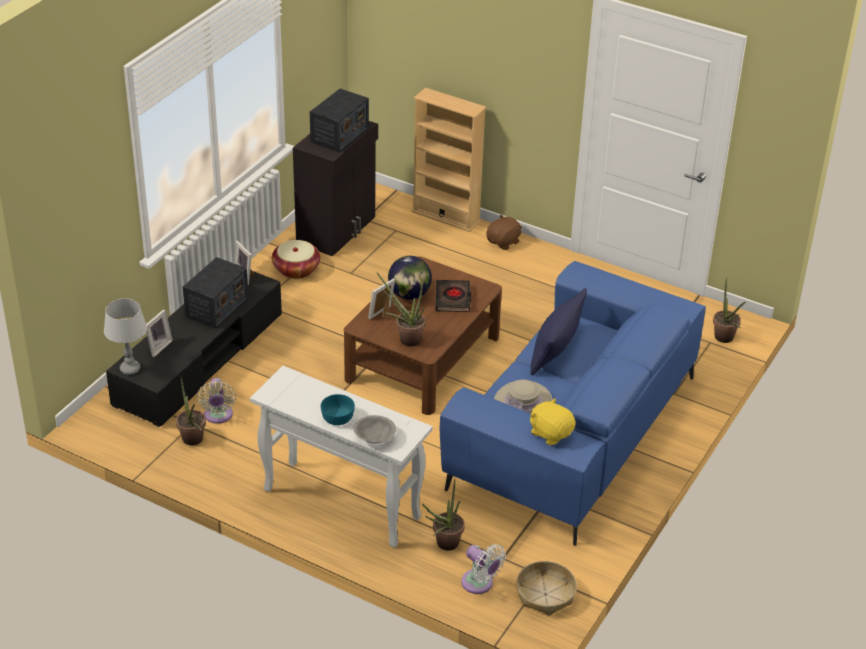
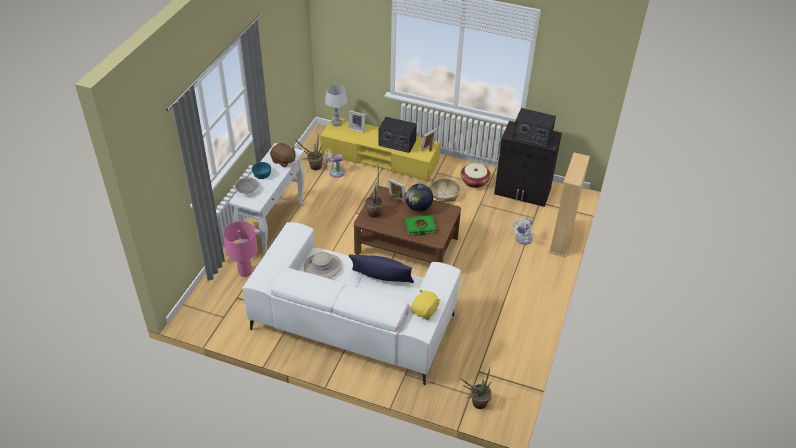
camera: 80 degrees right, 5 degrees up
black tv stand [106,271,282,427] -> yellow tv stand [320,117,440,181]
potted plant [422,478,465,551] -> pink table lamp [223,221,258,277]
black book [435,280,471,312] -> green book [405,215,437,236]
blue sofa [440,261,706,546] -> white sofa [242,222,461,385]
white fan [461,544,506,594] -> white fan moved to [512,218,534,245]
brown plush toy [486,214,523,250] -> brown plush toy moved to [270,143,296,168]
basket [516,561,577,616] -> basket moved to [430,178,460,202]
yellow plush toy [530,399,576,445] -> yellow plush toy moved to [411,289,441,320]

